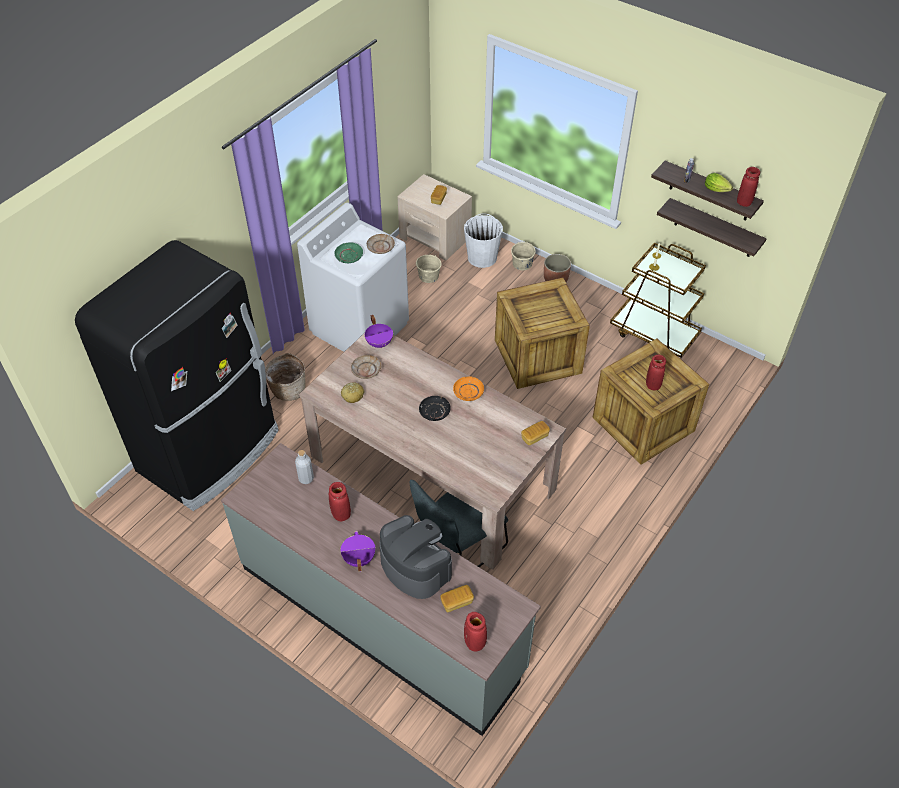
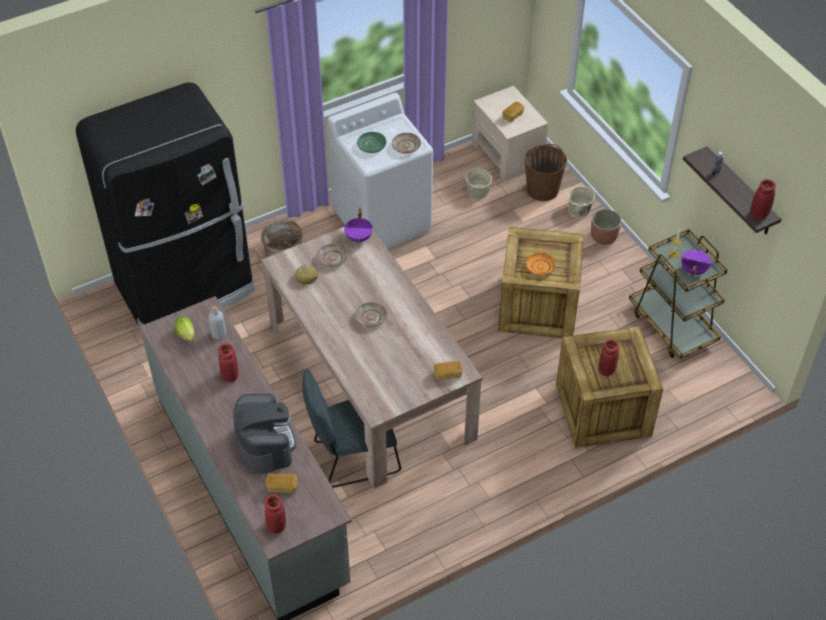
camera: 25 degrees right, 0 degrees up
purple cooking pot [340,531,375,572] -> purple cooking pot moved to [682,248,711,276]
black plate [419,396,451,421] -> beige plate [355,302,387,327]
orange plate [453,376,484,401] -> orange plate moved to [526,253,556,276]
white bucket [464,213,503,268] -> brown bucket [525,144,567,201]
shelf [657,198,766,257] -> none
lettuce [705,173,733,192] -> lettuce moved to [174,316,194,342]

